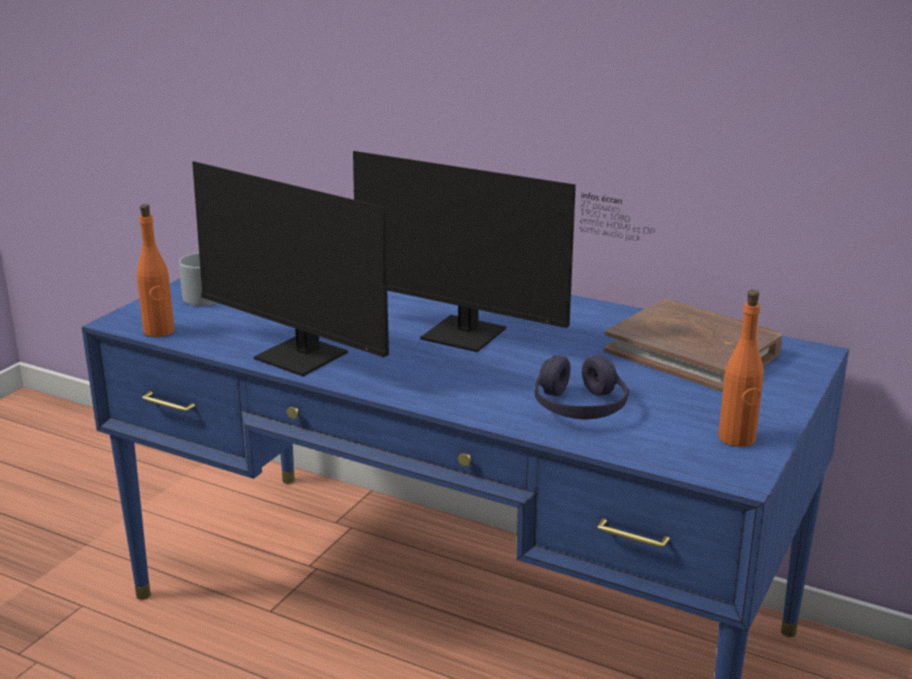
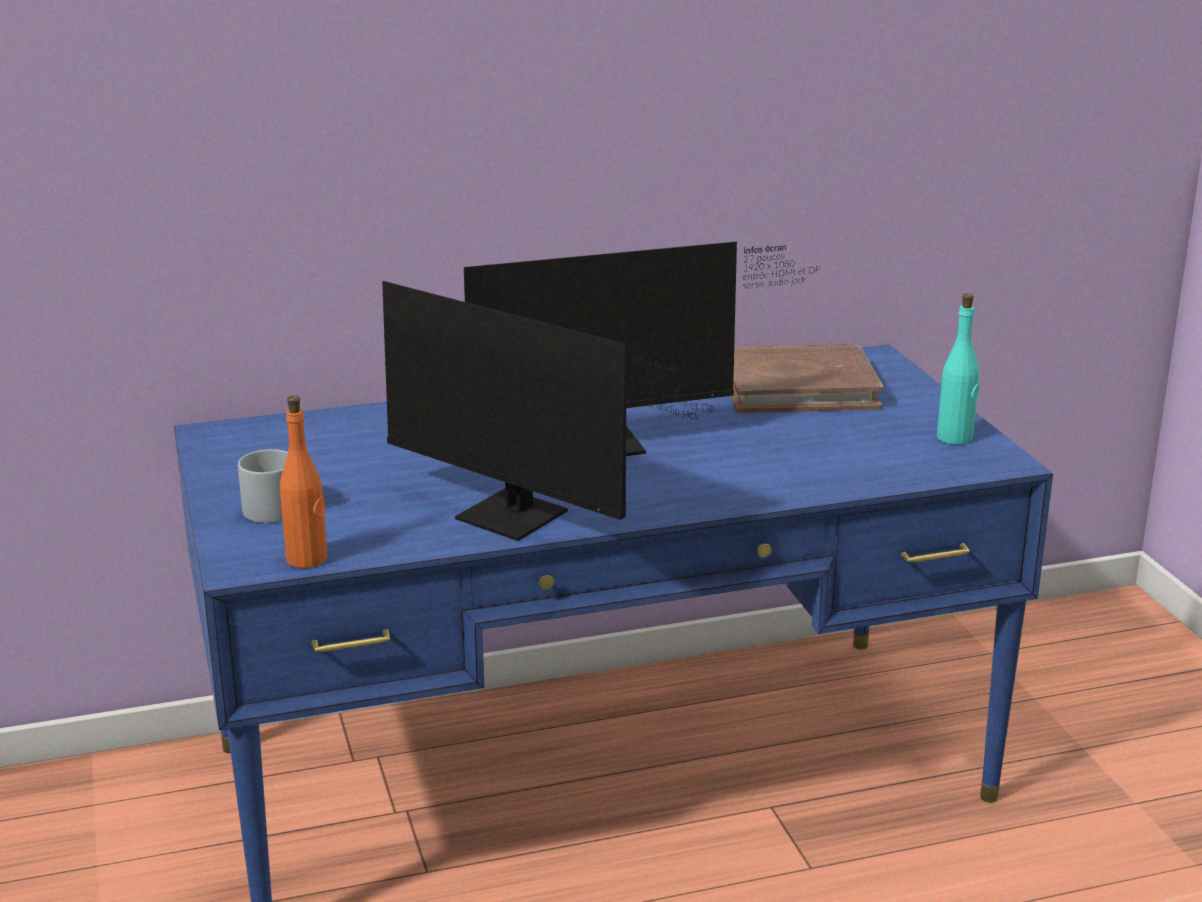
camera: 45 degrees left, 0 degrees up
monitor [192,161,457,376] -> monitor turned 45 degrees clockwise [382,281,714,541]
purple headphones [535,355,629,419] -> none
orange bottle [718,290,764,447] -> turquoise bottle [937,293,979,445]

